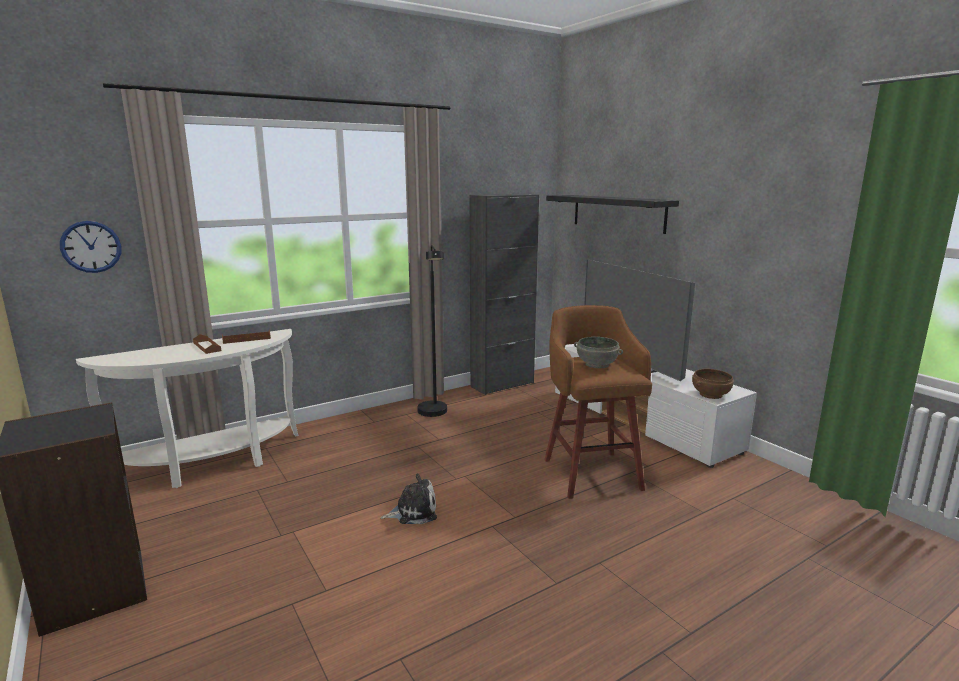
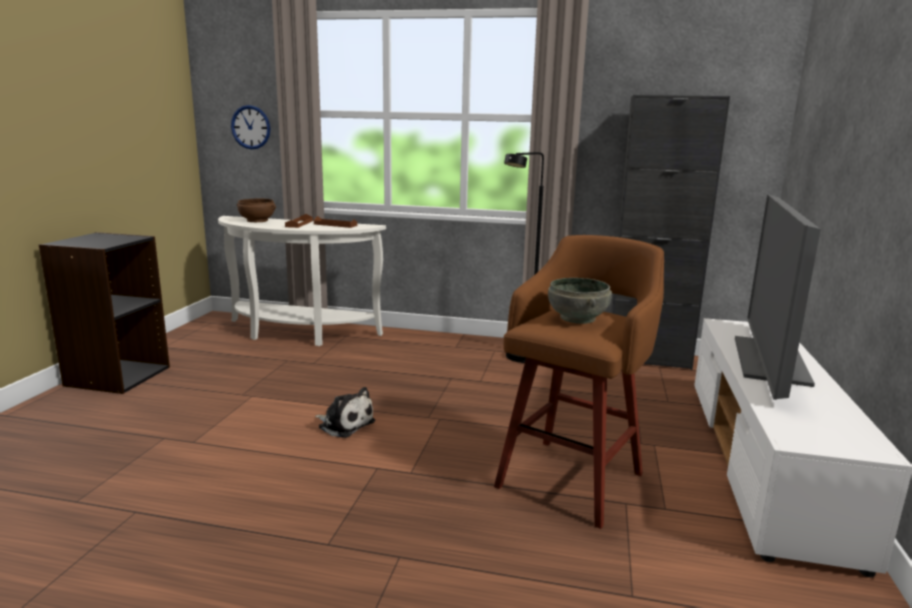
camera: 45 degrees right, 0 degrees up
black shelf [546,195,679,234] -> none
brown bowl [692,369,734,399] -> brown bowl moved to [237,199,276,222]

